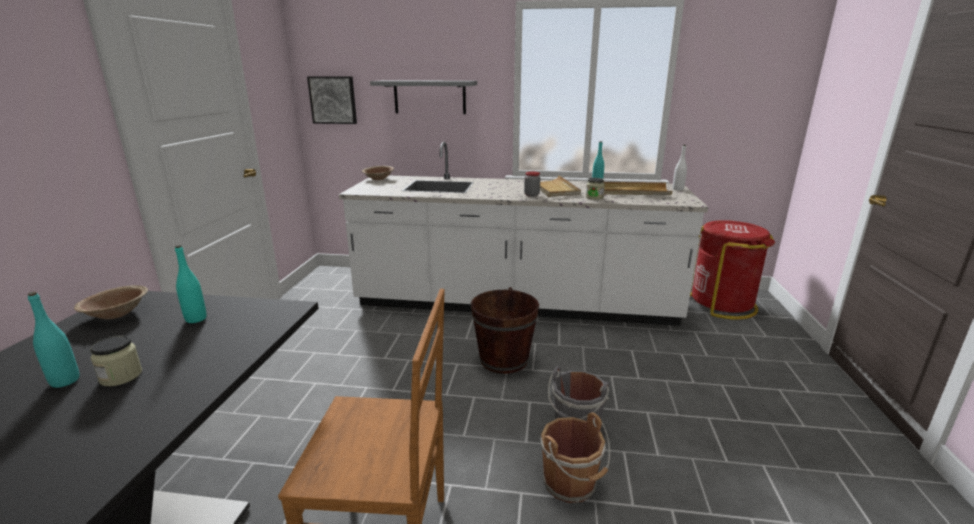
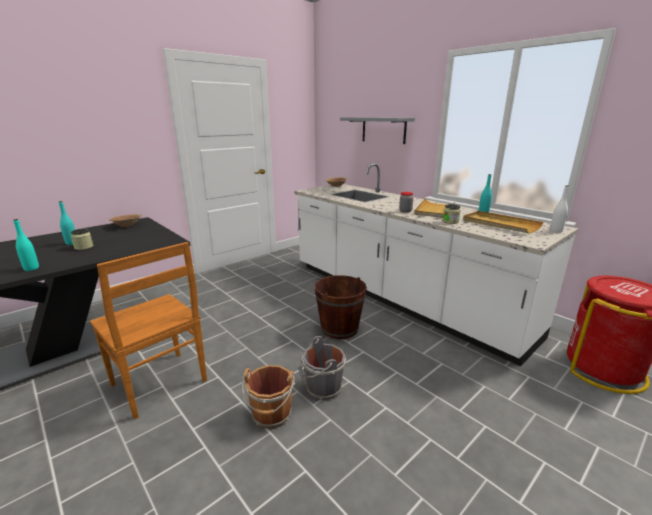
camera: 40 degrees right, 0 degrees up
turquoise bottle [175,245,207,323] -> turquoise bottle moved to [14,219,39,271]
picture [307,76,357,124] -> none

